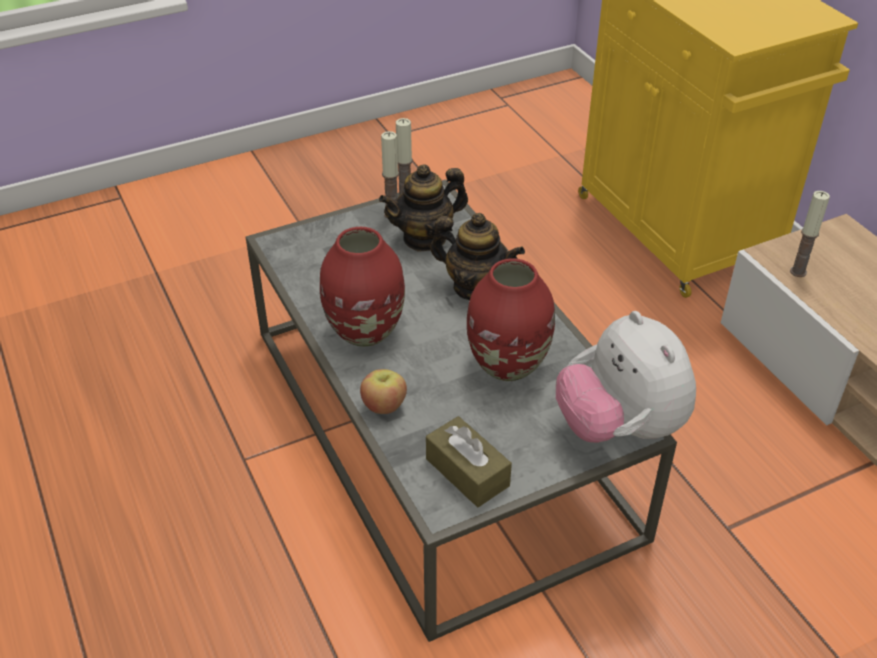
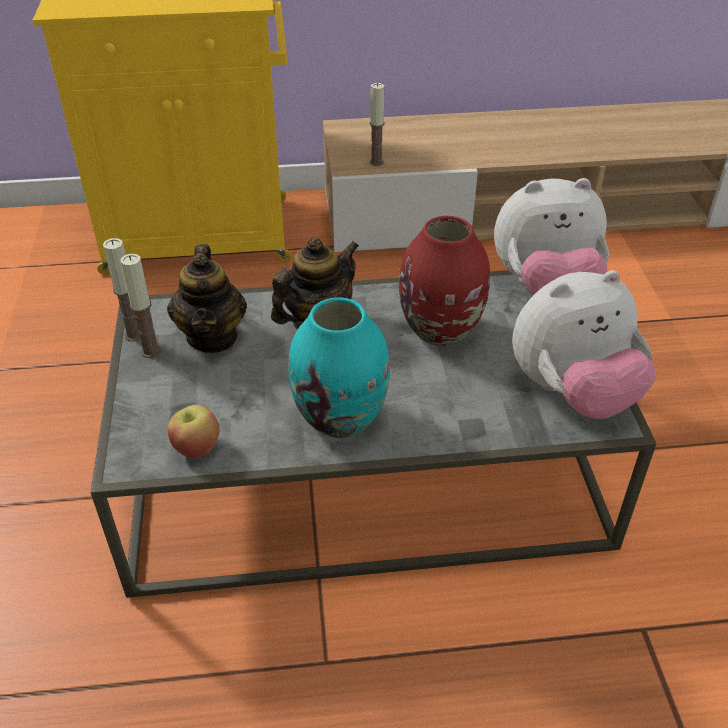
camera: 70 degrees left, 0 degrees up
red vase [320,227,405,347] -> turquoise vase [288,297,390,438]
apple [360,369,407,414] -> apple moved to [168,405,220,458]
brown tissue box [426,416,512,507] -> plush toy [512,270,656,419]

